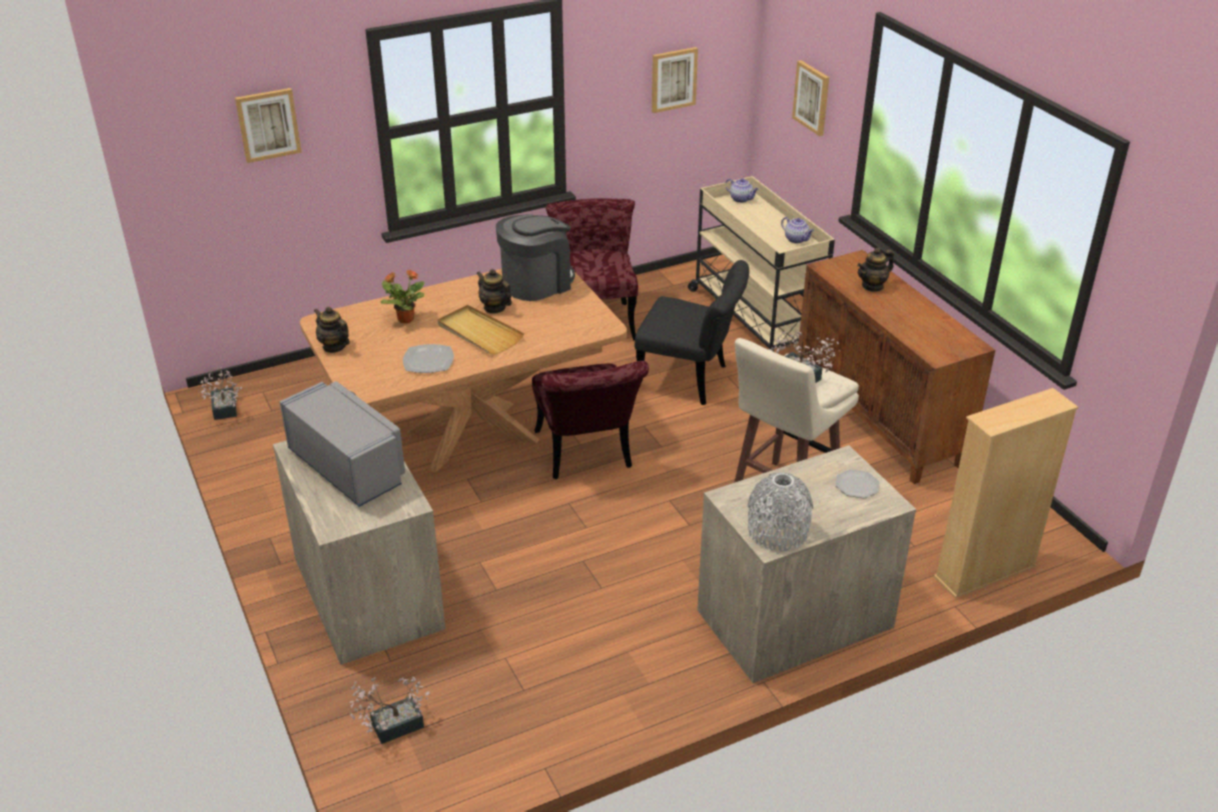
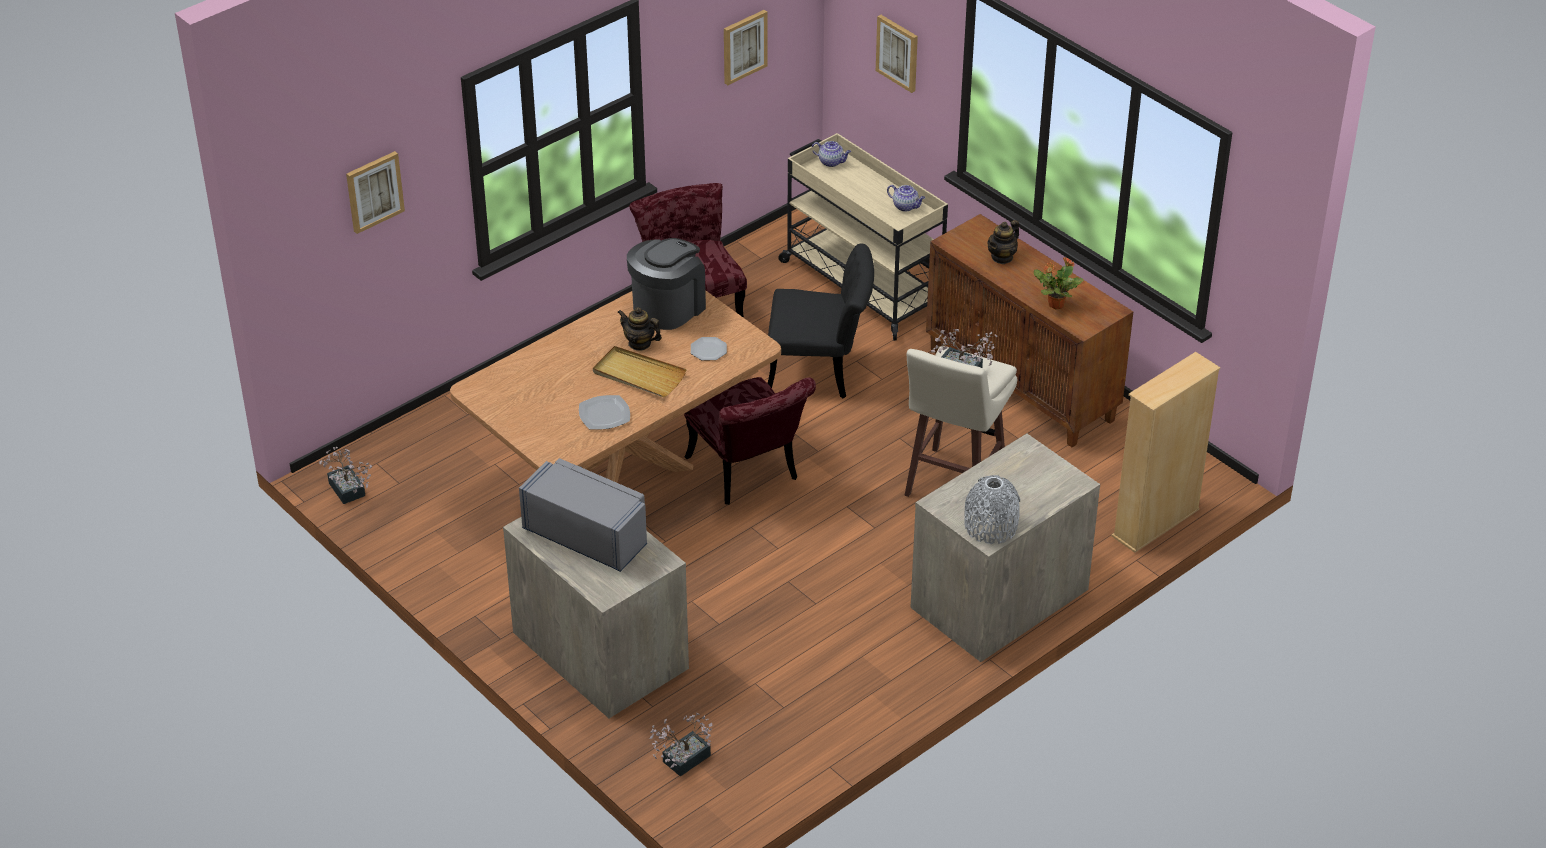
camera: 15 degrees left, 5 degrees up
teapot [314,307,350,353] -> none
potted plant [381,270,425,323] -> potted plant moved to [1034,257,1084,309]
plate [835,469,880,498] -> plate moved to [691,337,727,360]

